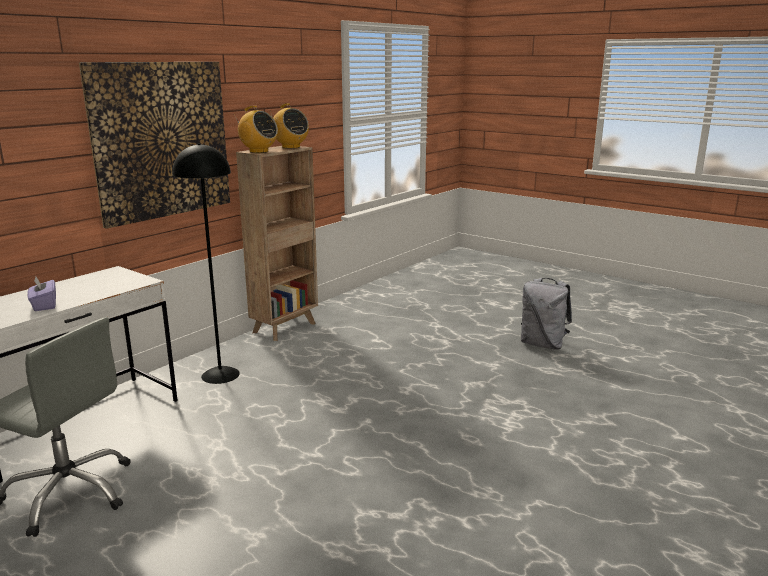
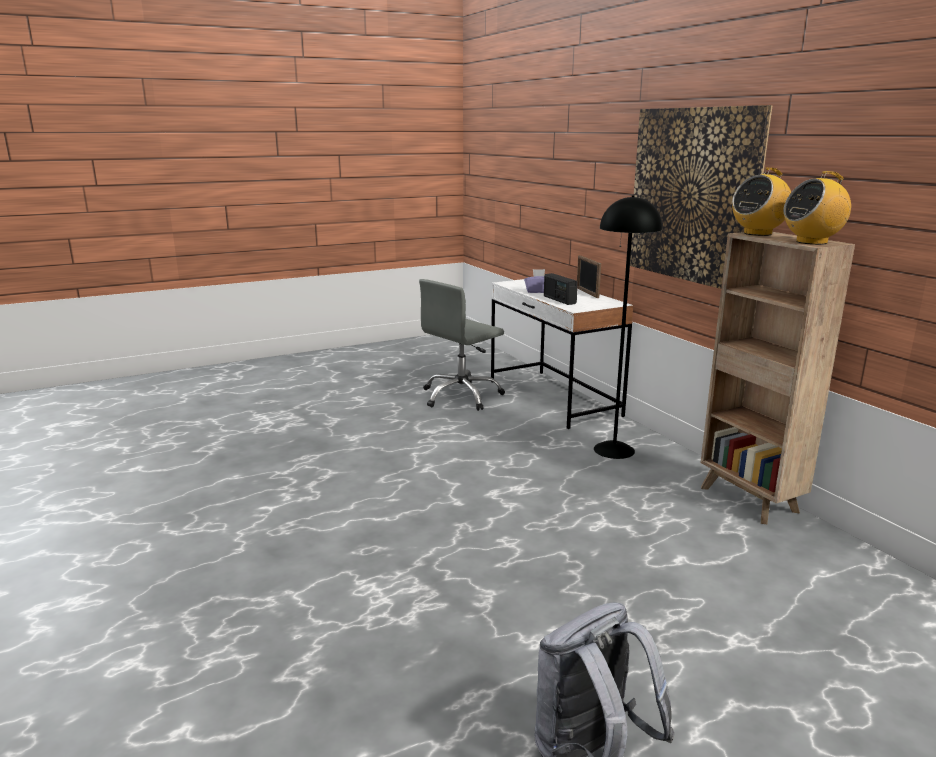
camera: 115 degrees right, 0 degrees up
none -> radio [544,273,578,305]
none -> picture frame [577,255,601,298]

